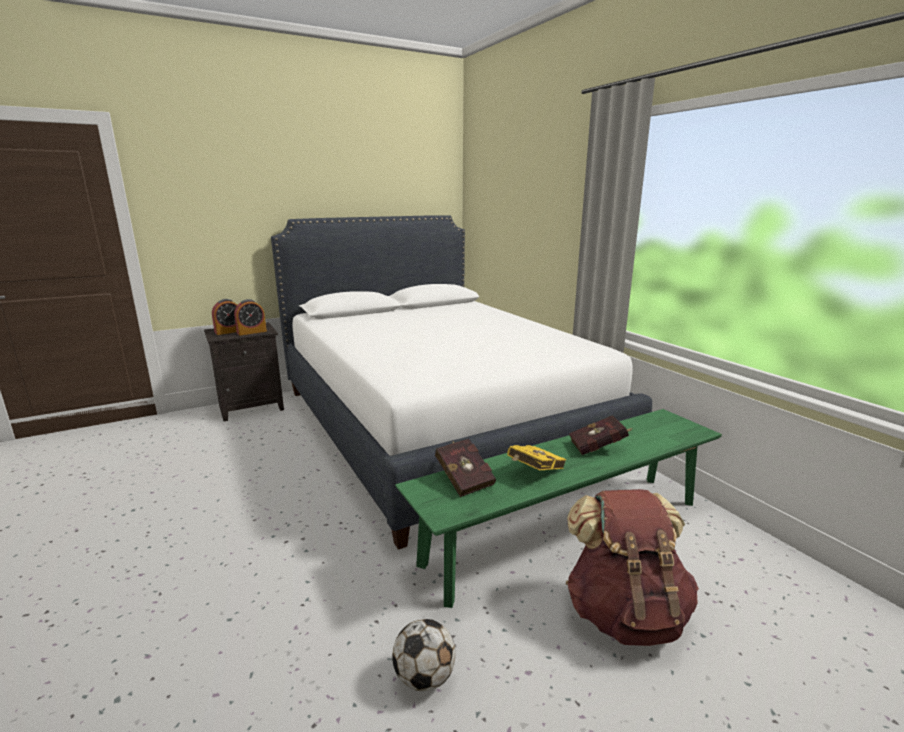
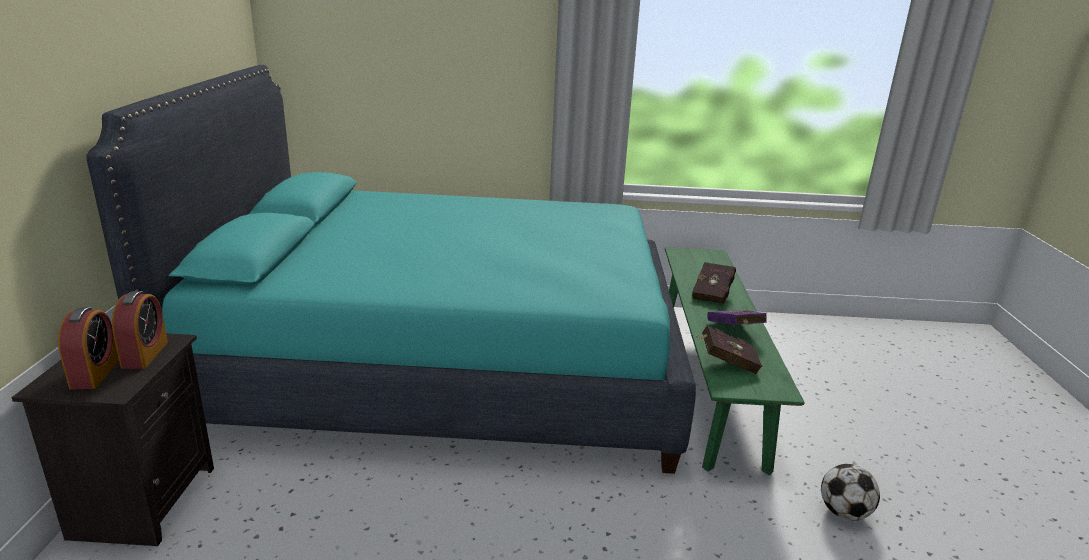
camera: 60 degrees left, 5 degrees up
white bed [271,215,652,550] -> turquoise bed [86,65,696,474]
yellow book [507,445,566,470] -> purple book [707,310,767,325]
brown backpack [566,489,699,646] -> none

